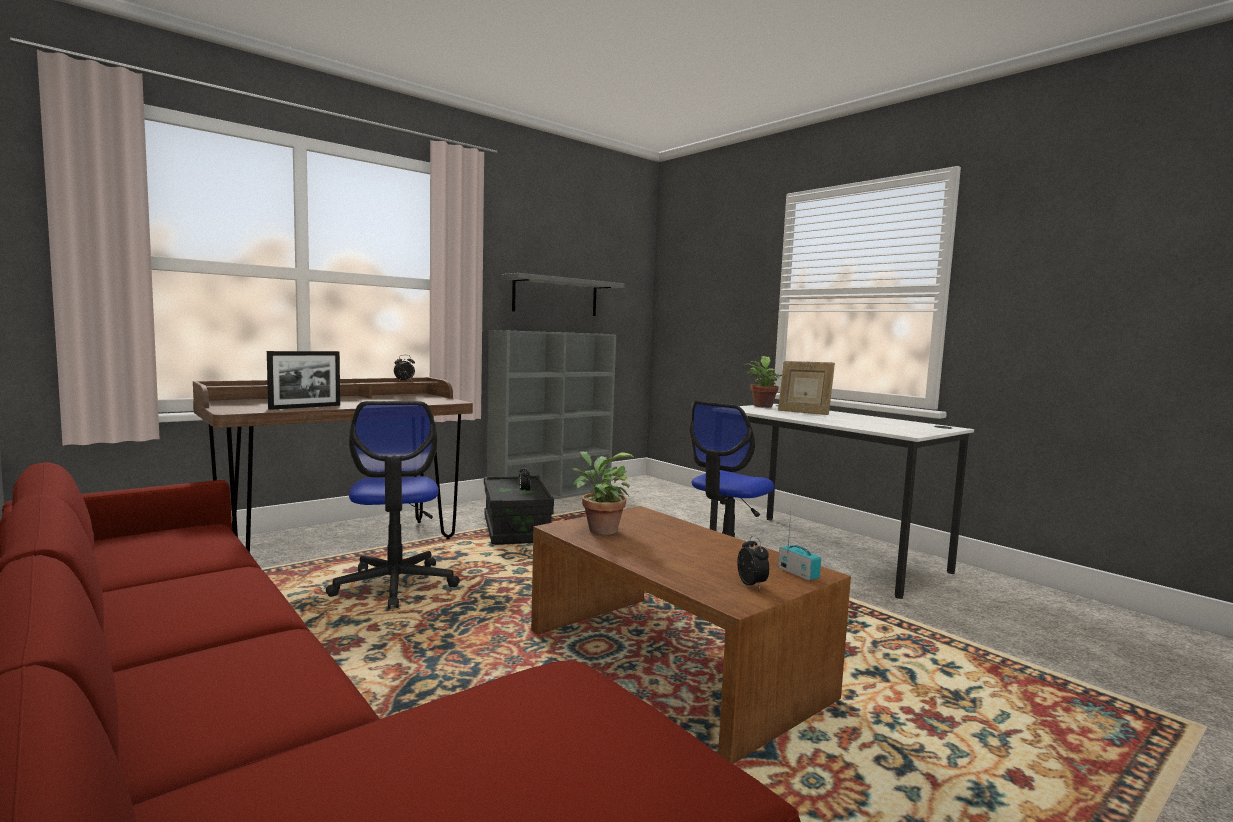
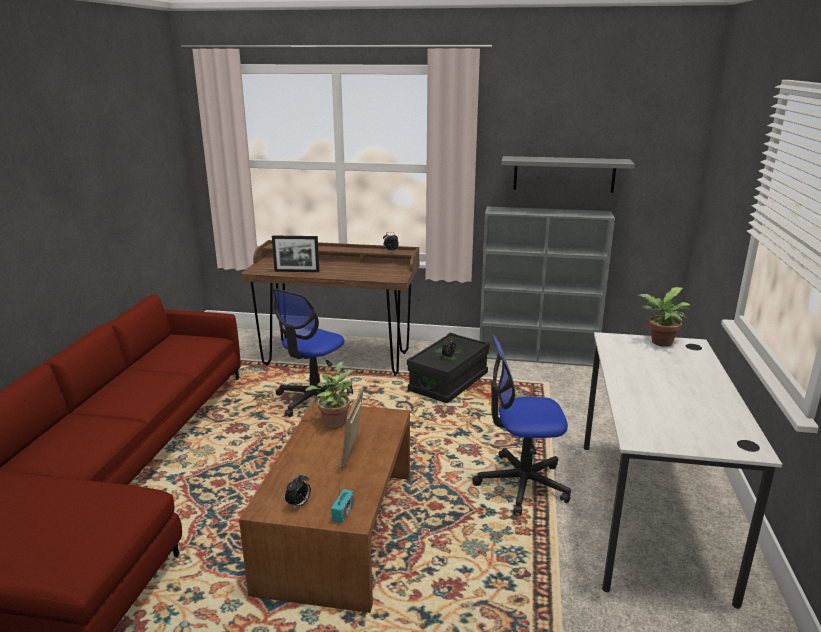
camera: 50 degrees right, 15 degrees up
picture frame [778,361,835,415] -> picture frame moved to [340,387,363,472]

